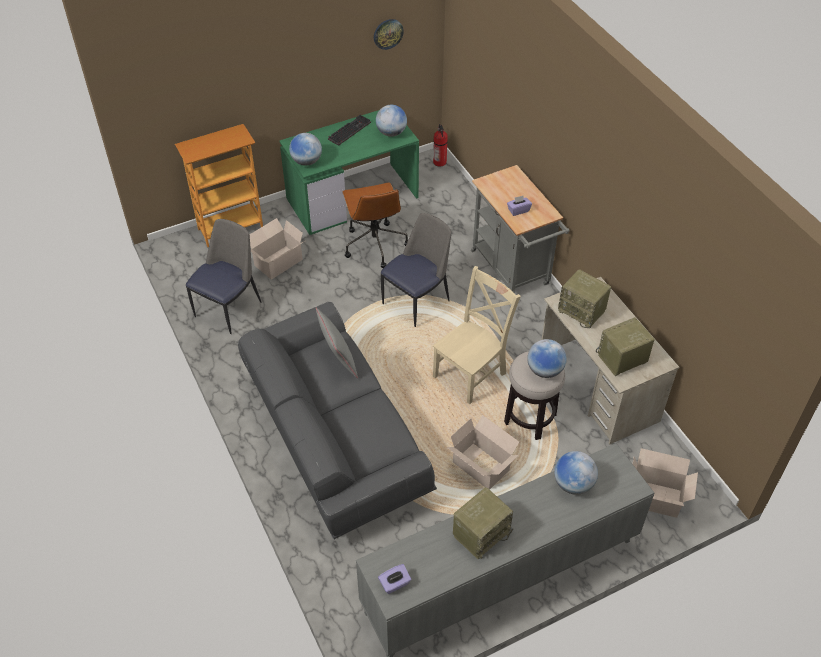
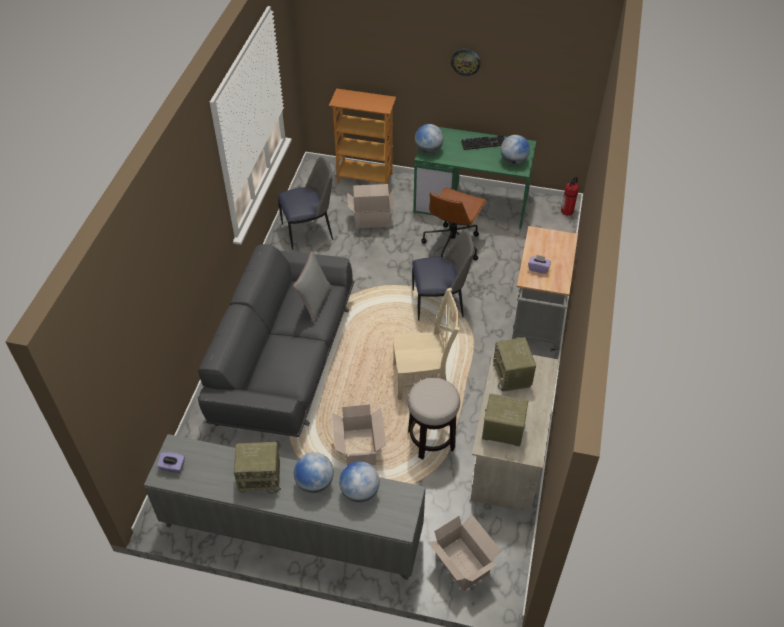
camera: 40 degrees right, 0 degrees up
wall clock [374,19,404,50] -> wall clock moved to [451,49,481,76]
globe [527,339,567,378] -> globe moved to [294,452,334,493]

